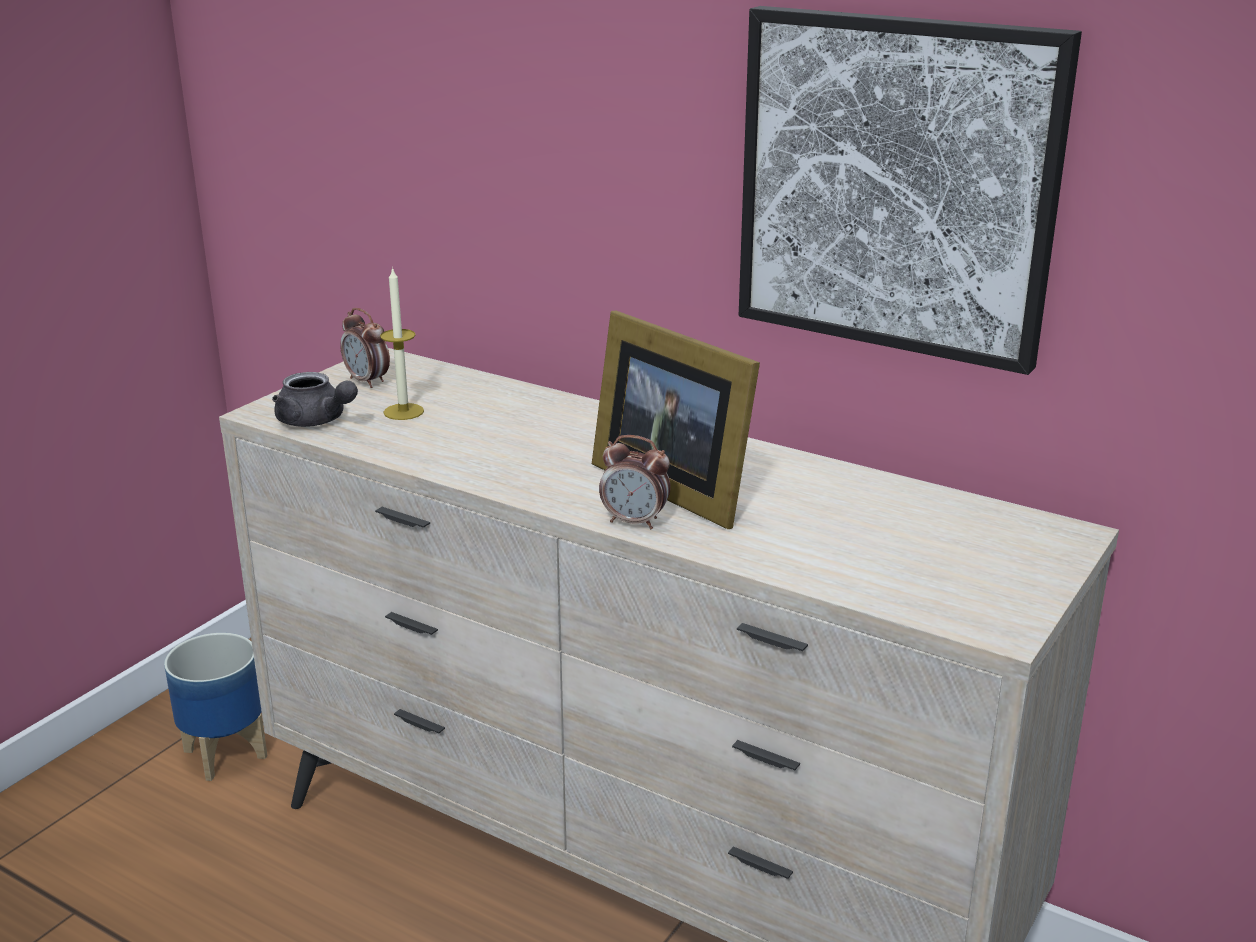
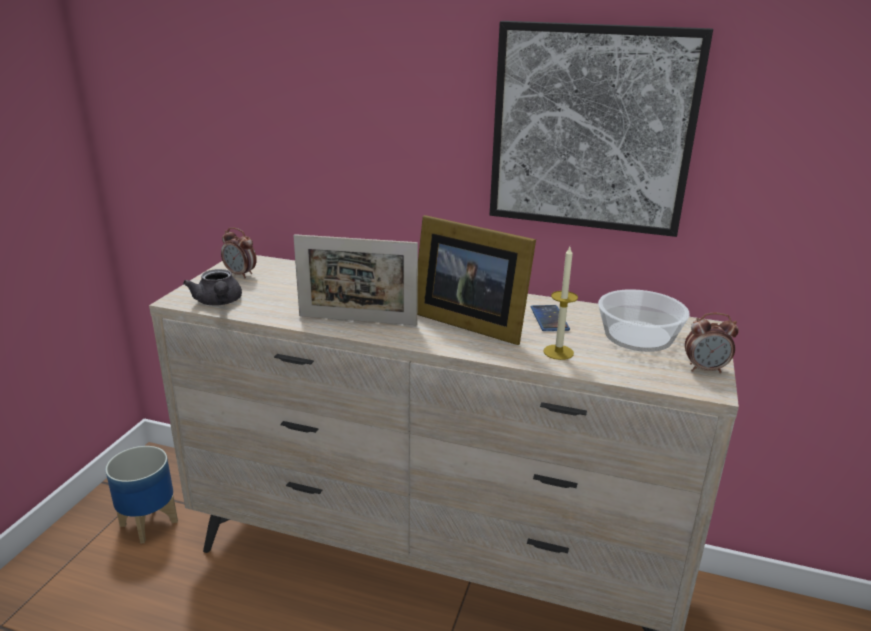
camera: 15 degrees left, 0 degrees up
grey teapot [272,372,358,427] -> grey teapot turned 45 degrees clockwise [183,269,242,306]
candle [380,267,424,420] -> candle moved to [543,247,578,360]
alarm clock [599,435,671,529] -> alarm clock moved to [685,312,739,373]
none -> picture frame [293,234,418,325]
none -> phone [531,305,570,331]
none -> bowl [598,289,690,352]

